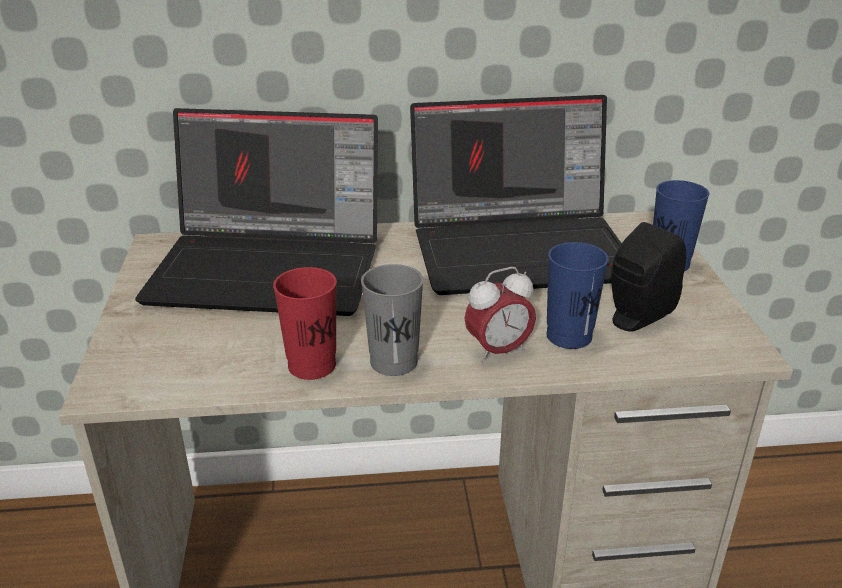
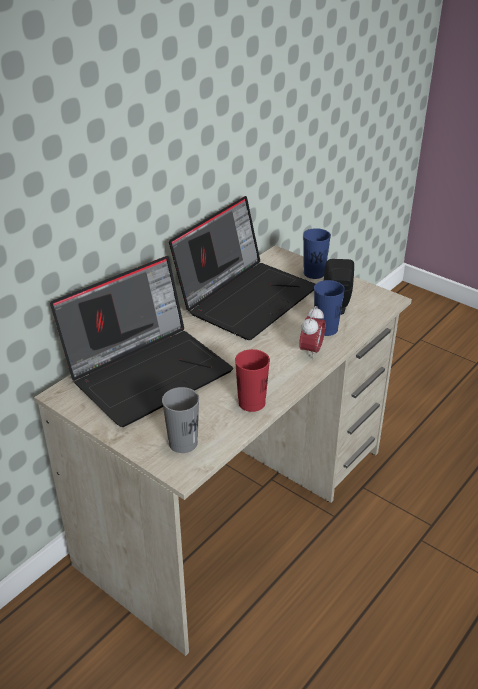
camera: 45 degrees left, 5 degrees up
grey cup [361,264,424,376] -> grey cup moved to [162,387,199,453]

